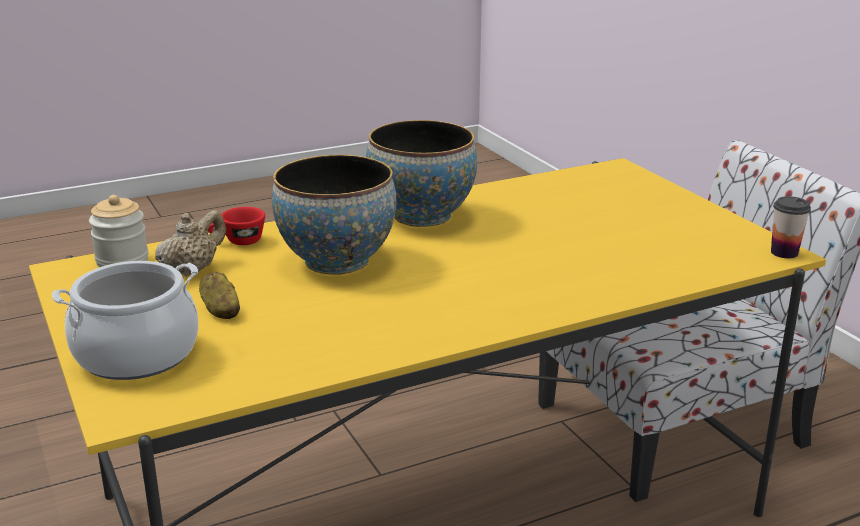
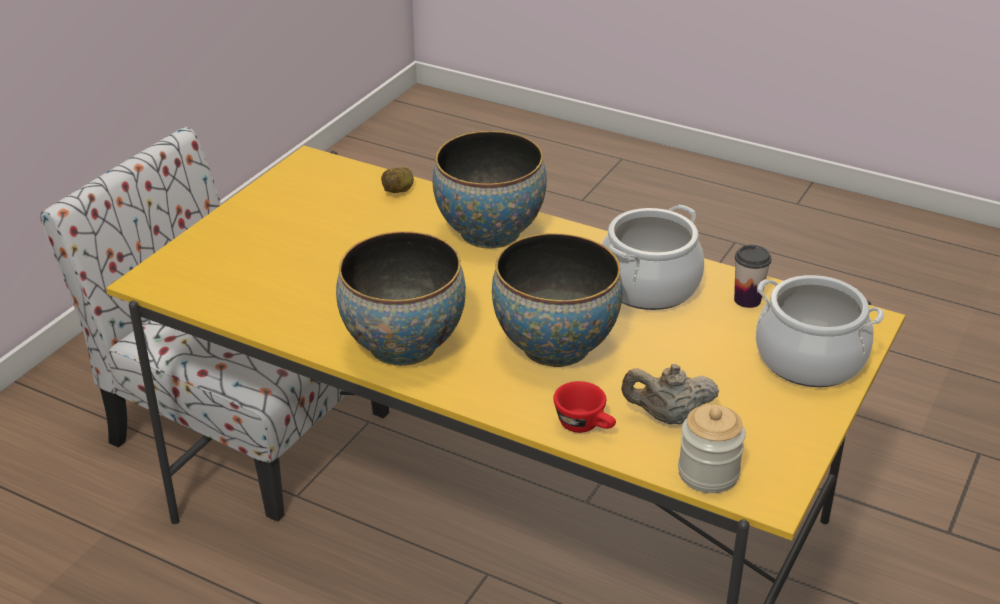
camera: 125 degrees left, 10 degrees up
potato [199,272,240,319] -> potato moved to [381,167,414,193]
cup [771,196,811,258] -> cup moved to [734,245,771,308]
none -> bowl [433,131,547,248]
none -> cooking pot [602,205,704,310]

